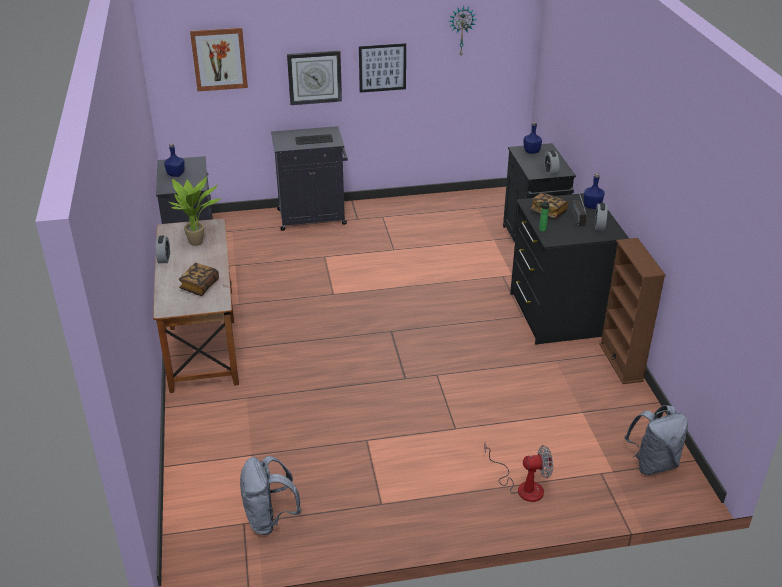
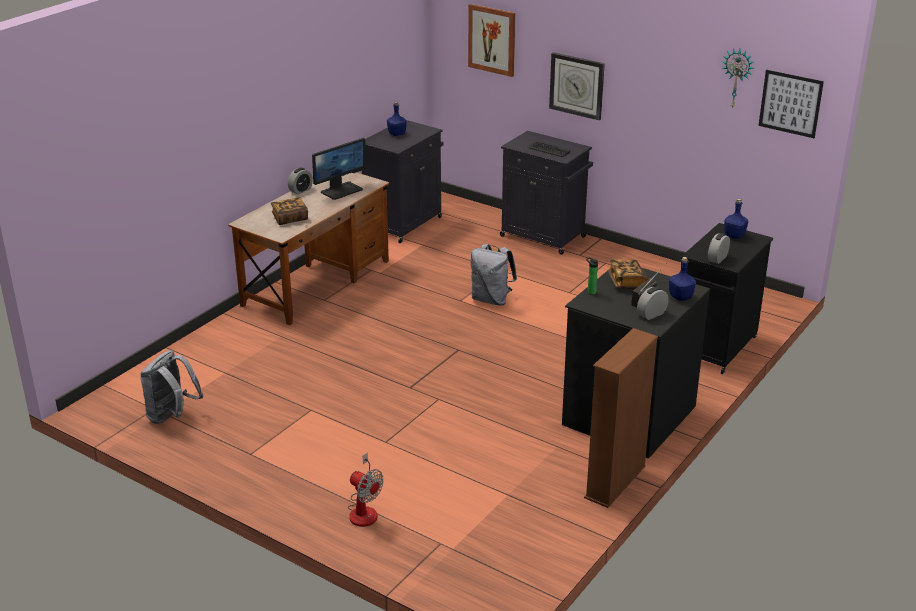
camera: 45 degrees right, 5 degrees down
potted plant [169,177,221,246] -> monitor [312,138,366,200]
picture [359,43,406,93] -> picture moved to [758,70,824,138]
grey backpack [624,405,688,475] -> grey backpack moved to [471,244,517,306]

